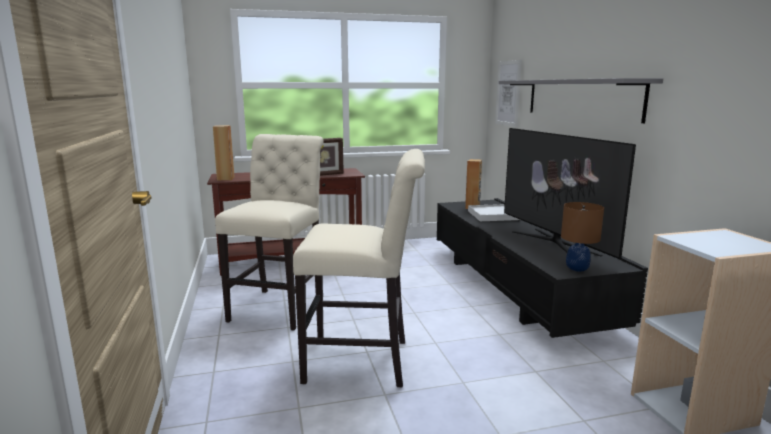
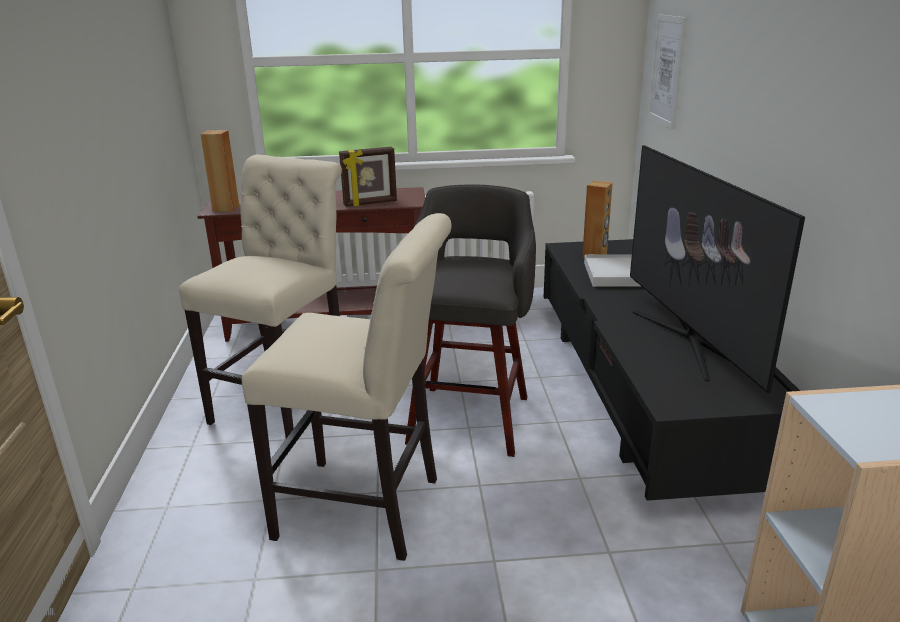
camera: 10 degrees right, 10 degrees up
grey shelf [499,78,663,123] -> none
brown table lamp [561,202,604,272] -> none
none -> grey stool [405,184,536,457]

